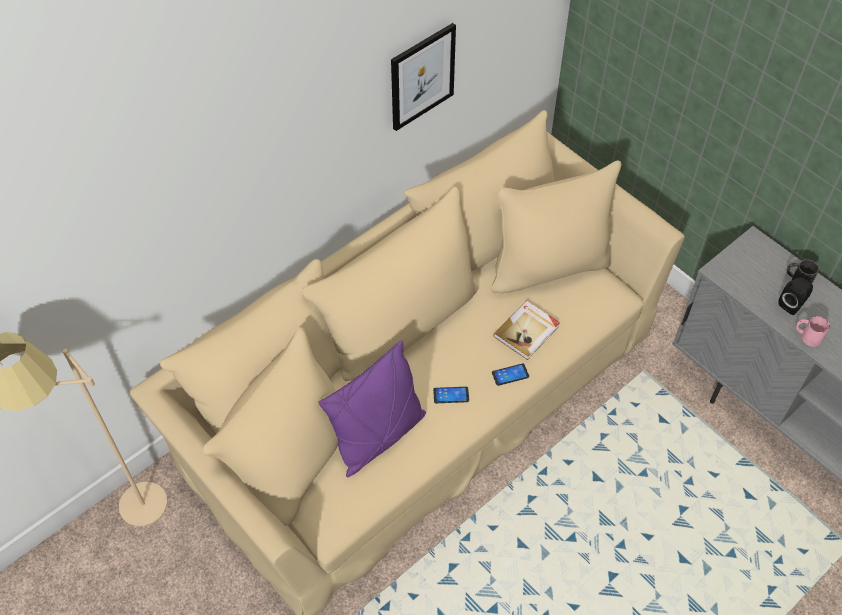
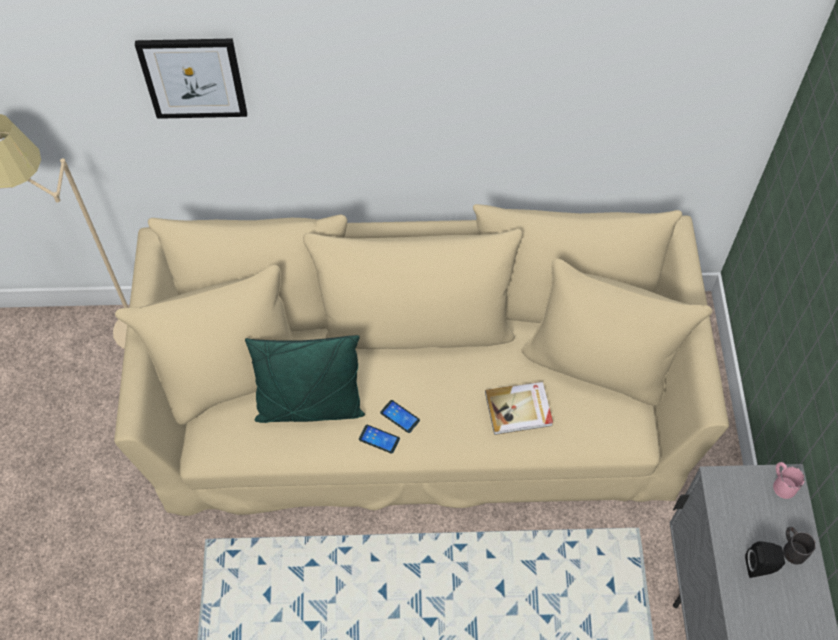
camera: 40 degrees right, 5 degrees up
purple pillow [318,340,426,477] -> green pillow [245,335,365,423]
picture [391,23,456,131] -> picture moved to [135,38,247,119]
phone [492,364,529,386] -> phone moved to [359,425,400,454]
pink mug [796,316,830,347] -> pink mug moved to [773,462,805,499]

